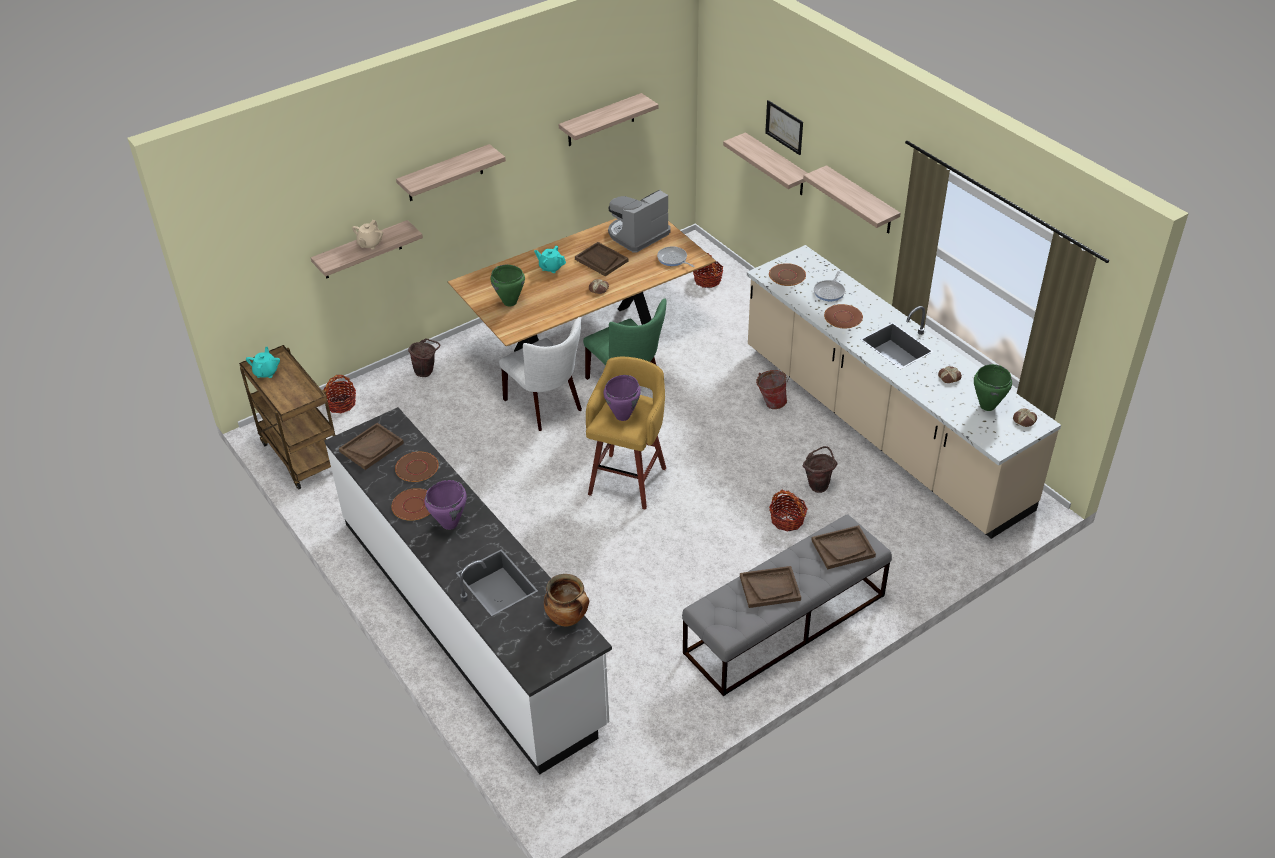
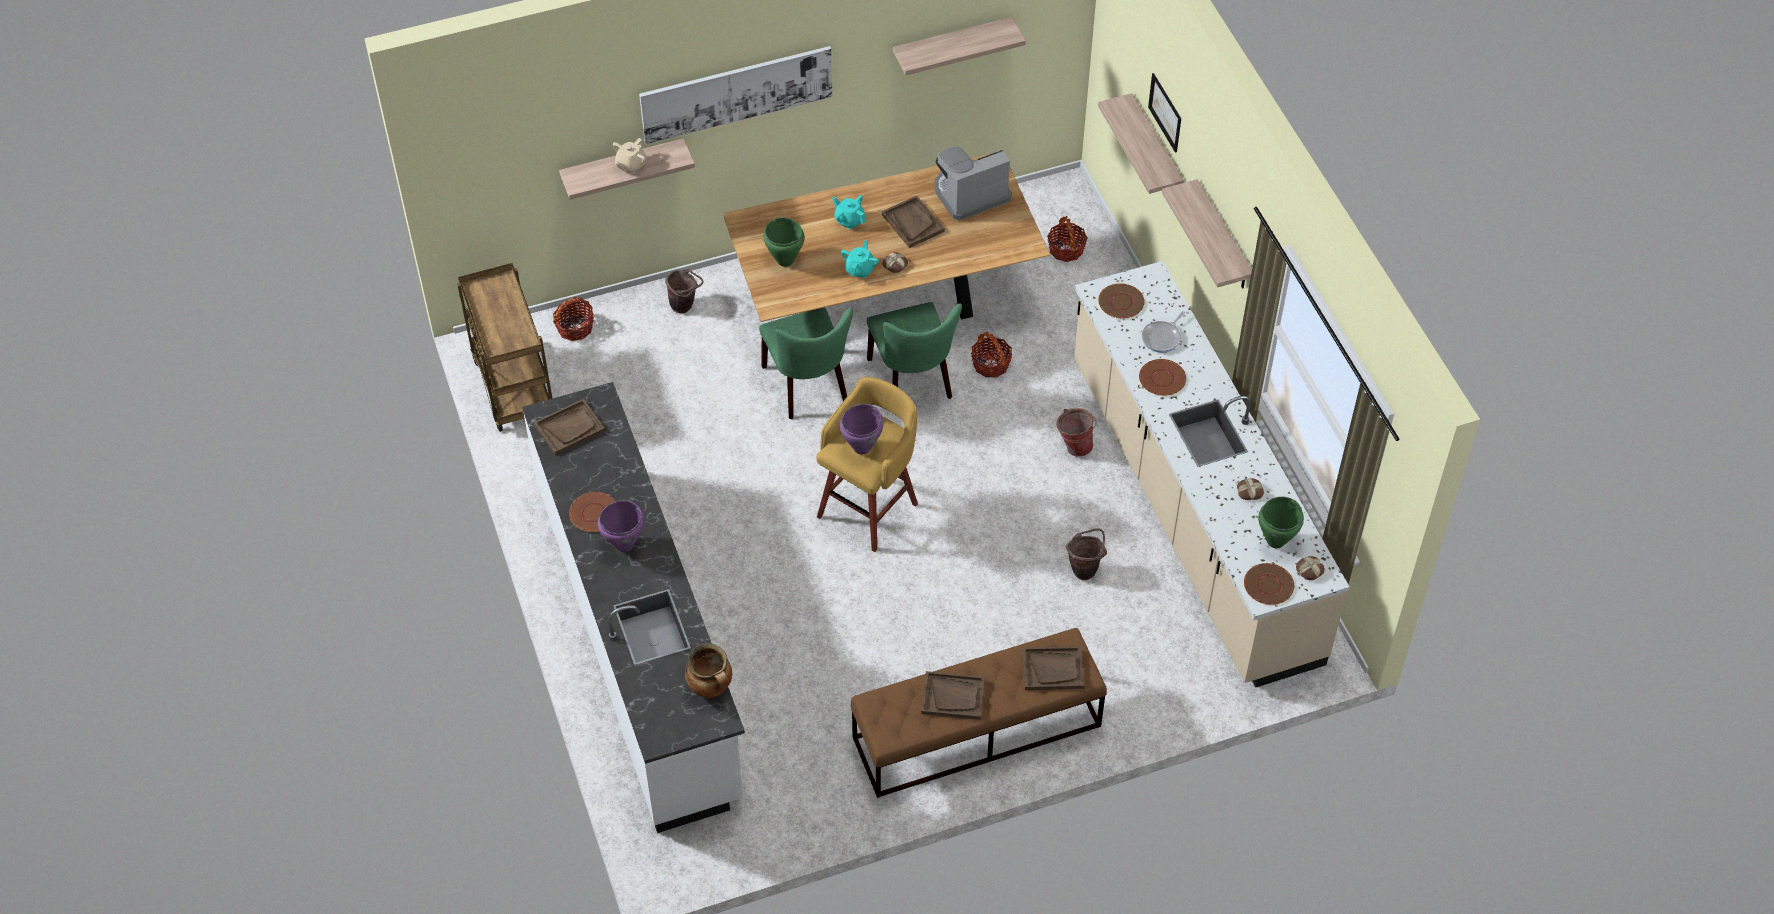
camera: 15 degrees right, 10 degrees up
turquoise teapot [246,347,280,378] -> turquoise teapot moved to [841,240,879,278]
brown plate [395,452,439,482] -> brown plate moved to [1244,563,1294,605]
shelf [396,144,506,201] -> picture [639,46,832,144]
white chair [499,317,582,431] -> green chair [759,307,853,419]
frying pan [657,246,695,267] -> none
grey bench [682,514,892,696] -> brown bench [851,628,1107,798]
basket [769,490,808,531] -> basket moved to [971,331,1012,377]

